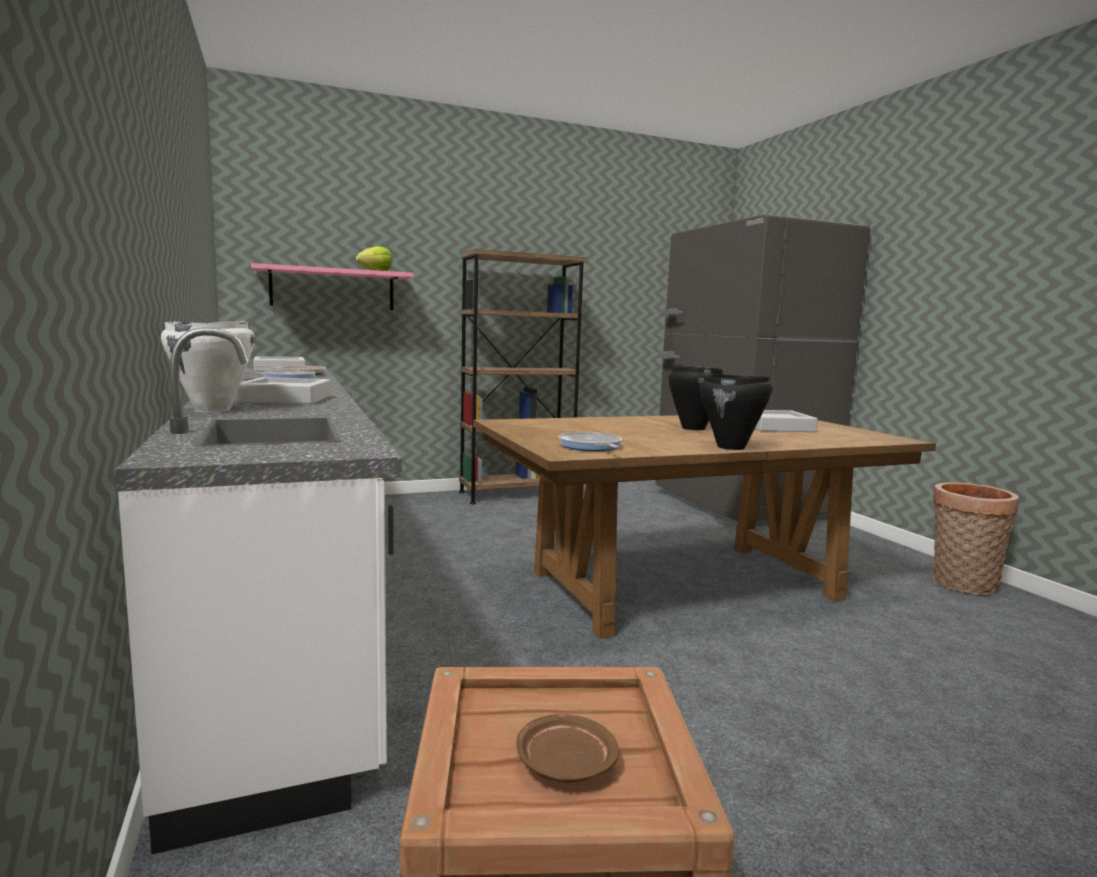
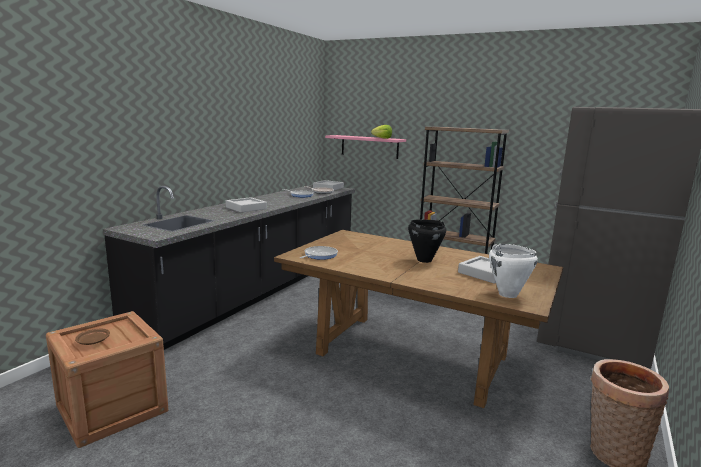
camera: 50 degrees right, 5 degrees up
white counter [115,328,402,855] -> black counter [103,185,355,350]
white cooking pot [161,321,255,412] -> white cooking pot moved to [489,244,538,298]
black cooking pot [700,374,773,450] -> none

